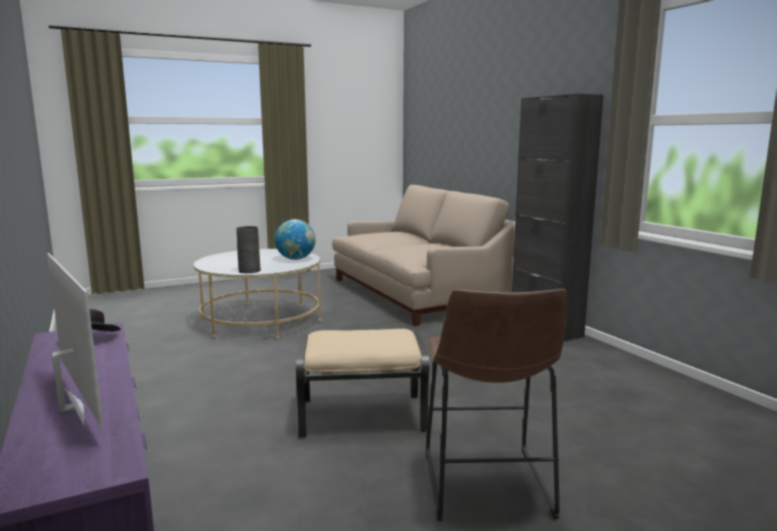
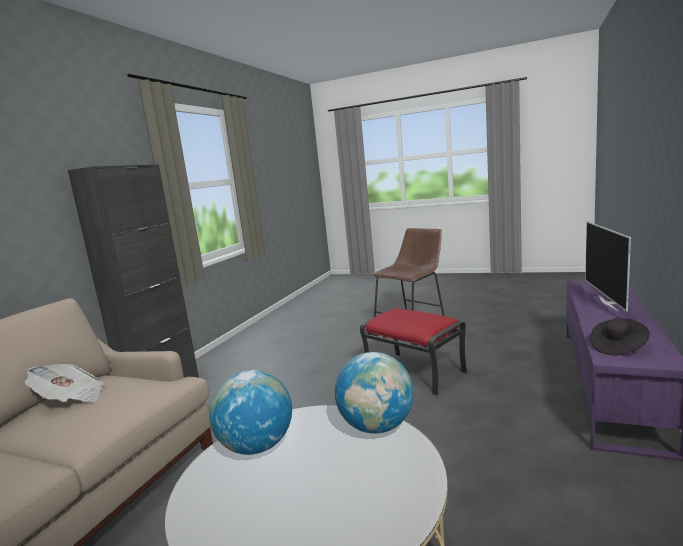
camera: 130 degrees left, 0 degrees up
grey vase [236,226,261,273] -> globe [335,352,414,434]
beige ottoman [296,329,430,438] -> red ottoman [360,308,467,396]
none -> newspaper [25,364,104,402]

